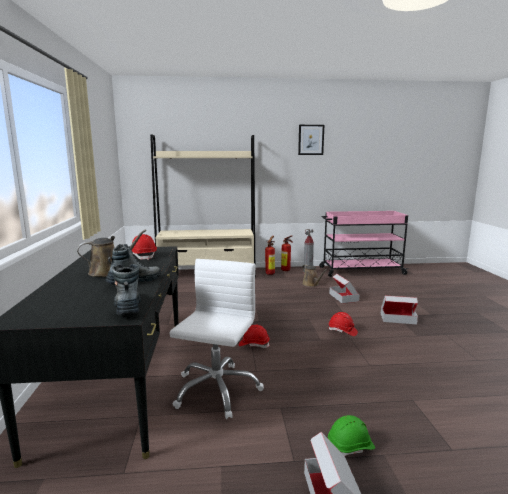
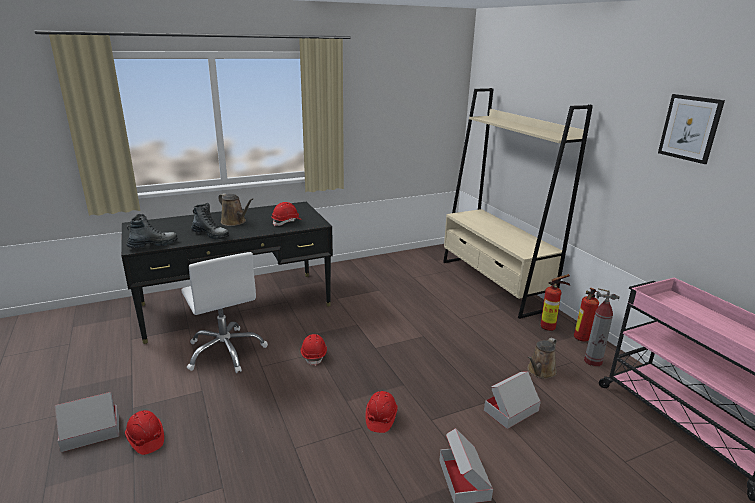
camera: 70 degrees right, 10 degrees up
white office chair [169,259,264,419] -> white office chair turned 60 degrees clockwise [181,252,268,373]
green hard hat [328,415,375,456] -> red hard hat [125,410,164,455]

